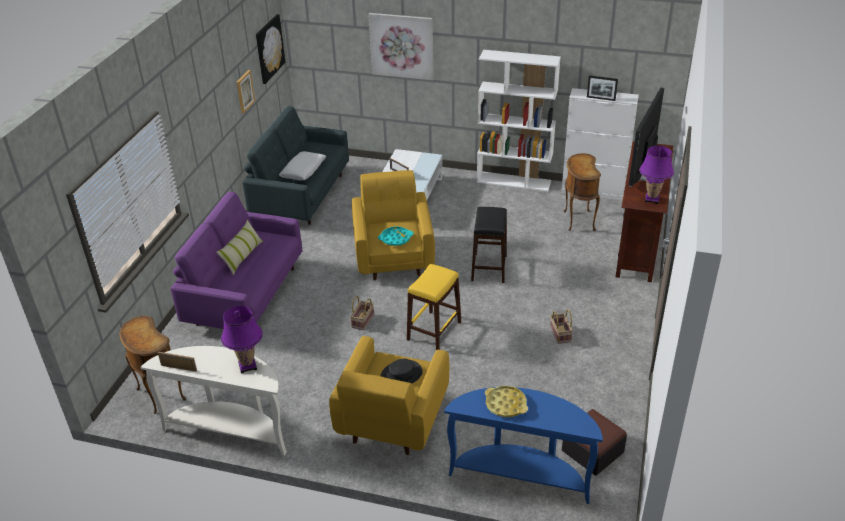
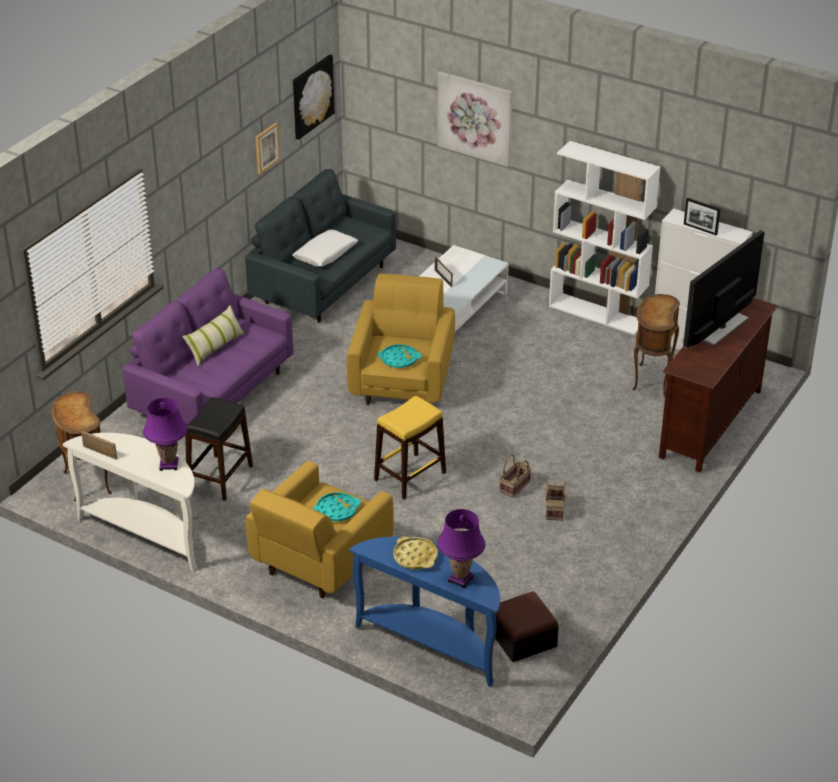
camera: 15 degrees right, 0 degrees up
basket [350,296,374,330] -> basket moved to [499,454,531,498]
black hat [381,359,423,384] -> turquoise tray [313,492,361,521]
black stool [471,207,507,283] -> black stool moved to [185,397,253,501]
purple table lamp [639,146,674,204] -> purple table lamp moved to [437,509,486,588]

